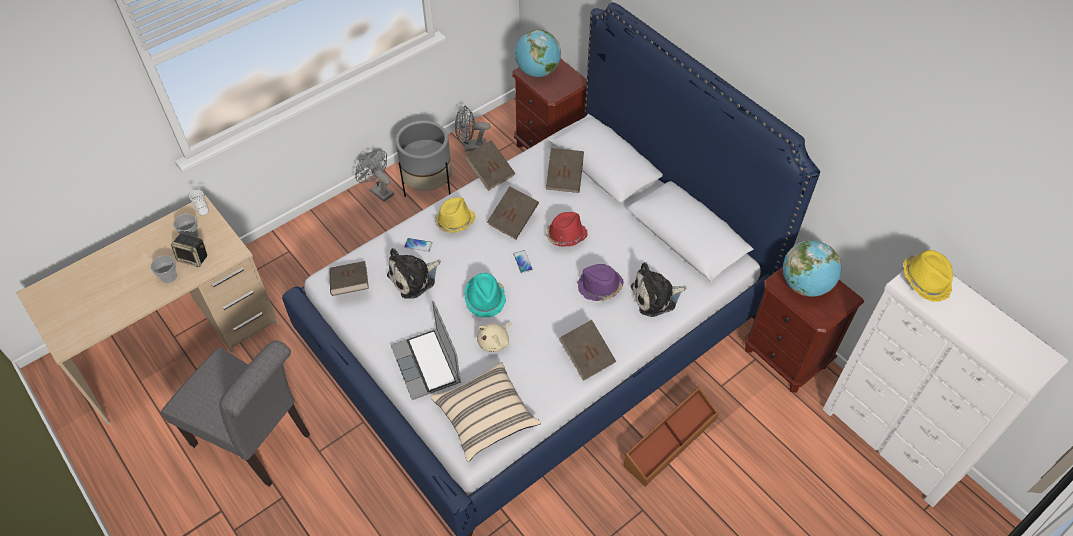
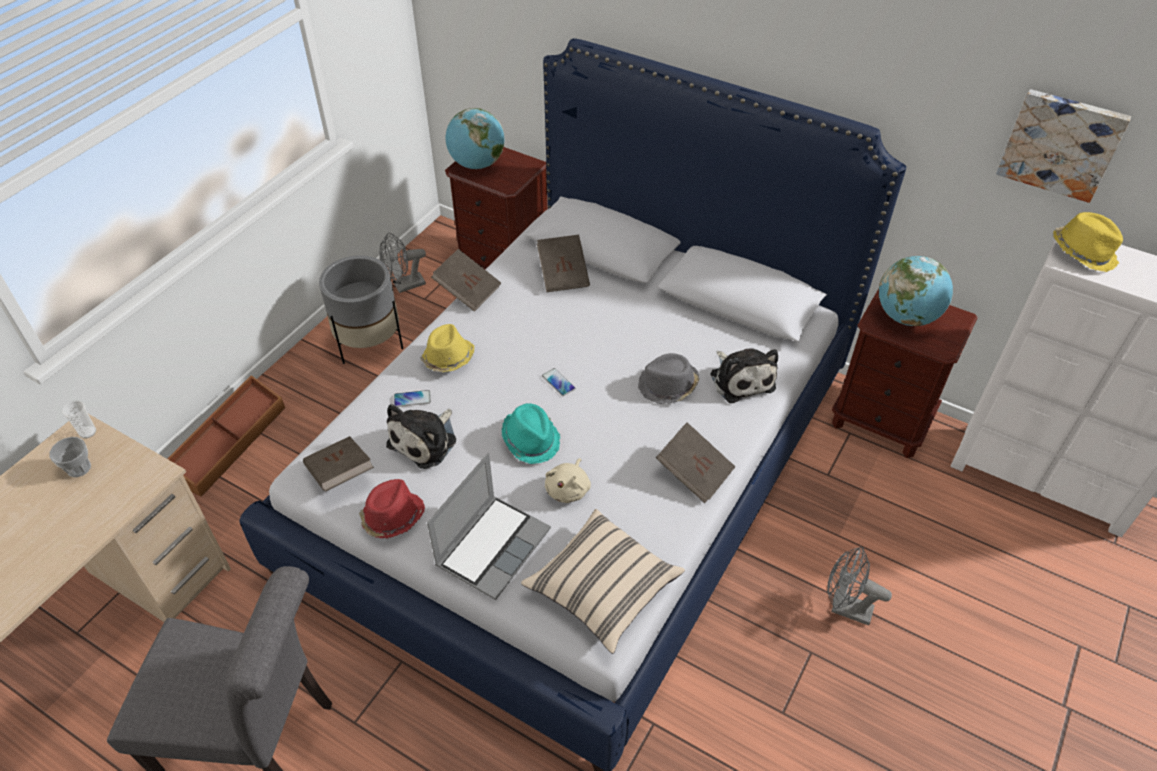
camera: 20 degrees left, 5 degrees down
cup [150,255,177,283] -> none
speaker [171,234,207,267] -> none
grey fan [355,150,394,202] -> grey fan moved to [827,546,892,625]
laptop [391,301,461,400] -> laptop turned 105 degrees counterclockwise [427,453,551,600]
brown book [487,186,539,239] -> none
red hat [546,212,588,247] -> red hat moved to [359,479,425,538]
purple hat [577,264,624,301] -> grey hat [638,353,699,404]
brown storage box [623,387,719,486] -> brown storage box moved to [167,375,285,497]
plush toy [630,262,686,317] -> plush toy turned 75 degrees counterclockwise [711,348,778,403]
none -> picture [996,89,1131,203]

